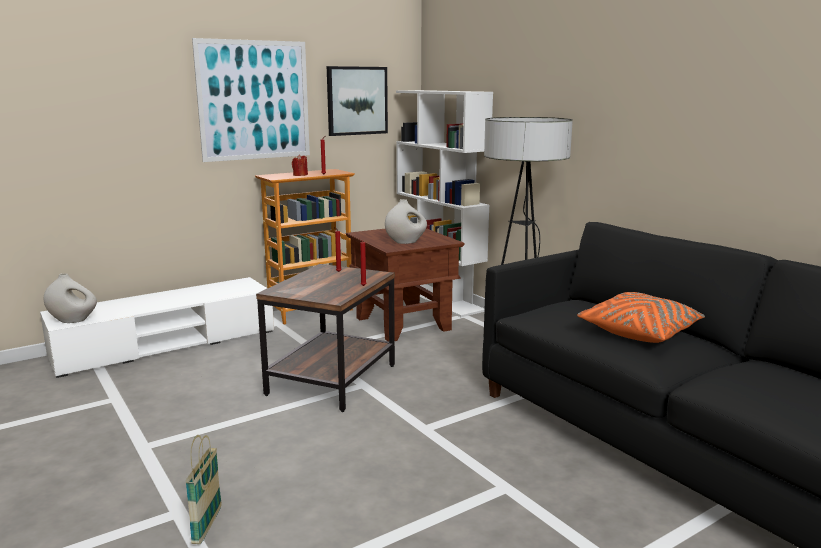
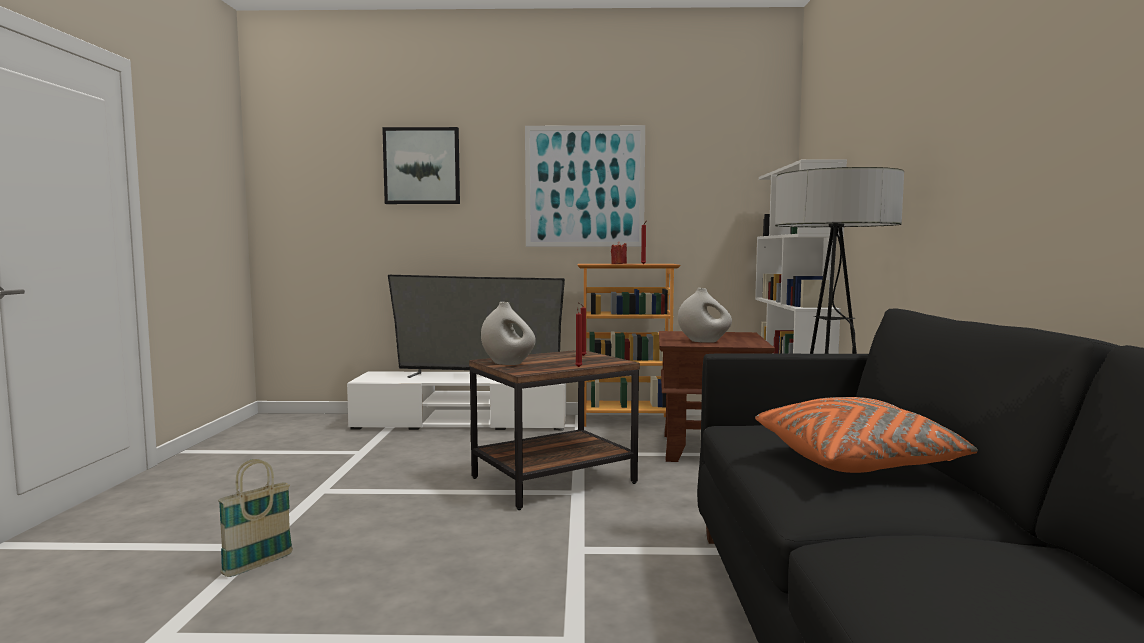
camera: 35 degrees right, 10 degrees down
white vase [44,273,97,323] -> white vase moved to [481,302,536,365]
picture [327,66,388,136] -> picture moved to [382,127,460,204]
none -> television [388,275,565,378]

